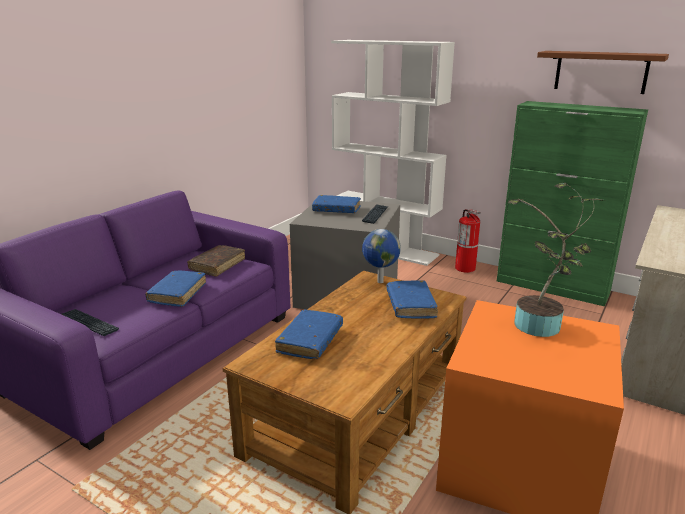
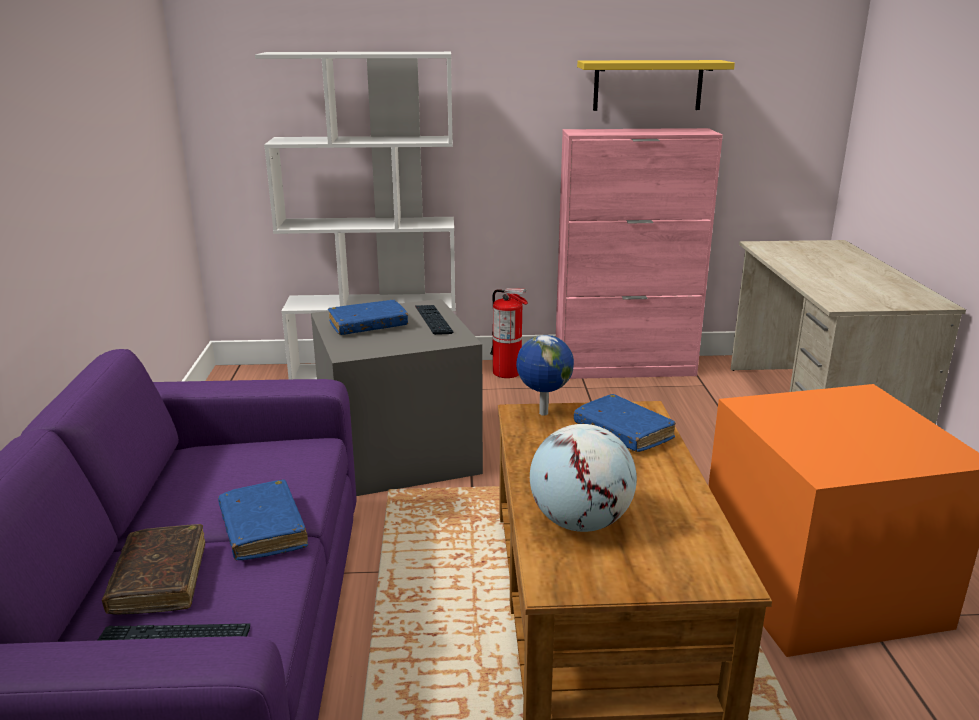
camera: 35 degrees left, 0 degrees up
brown book [187,245,245,276] -> brown book moved to [102,524,205,614]
blue book [275,309,343,359] -> globe [530,424,637,532]
green cabinet [497,101,648,307] -> pink cabinet [556,128,723,379]
potted plant [508,183,603,337] -> none
brown shelf [537,51,669,94] -> yellow shelf [577,60,735,111]

